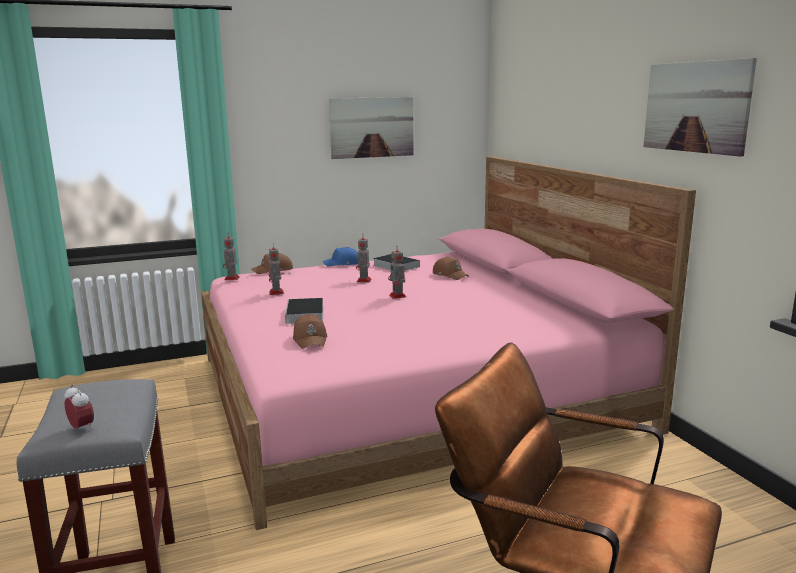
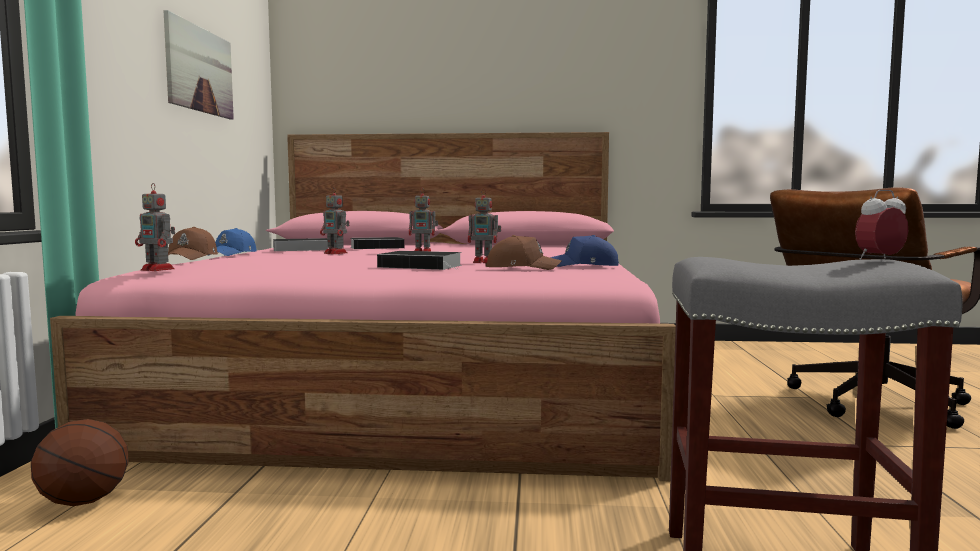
camera: 65 degrees left, 10 degrees down
toy robot [269,245,284,295] -> toy robot moved to [468,189,501,263]
brown cap [433,256,469,280] -> book [351,237,414,249]
picture [643,58,757,157] -> none
none -> basketball [31,419,129,506]
none -> blue cap [550,235,619,267]

